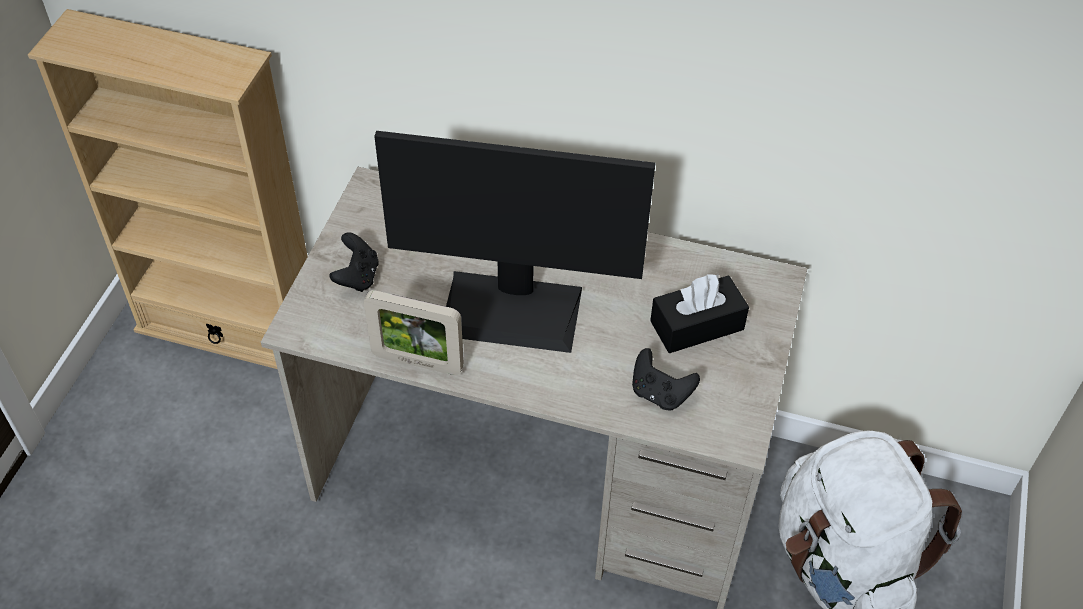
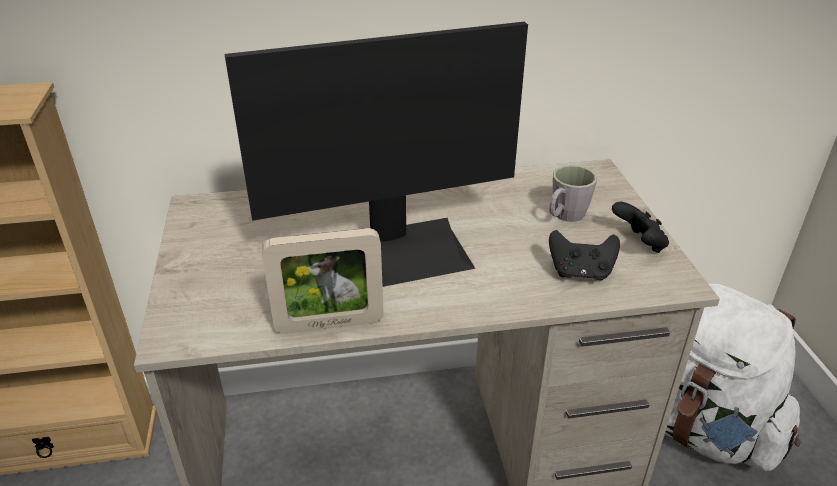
camera: 25 degrees left, 15 degrees down
black game controller [329,232,379,292] -> black game controller moved to [612,202,669,253]
black tissue box [650,274,749,353] -> grey mug [549,165,597,222]

